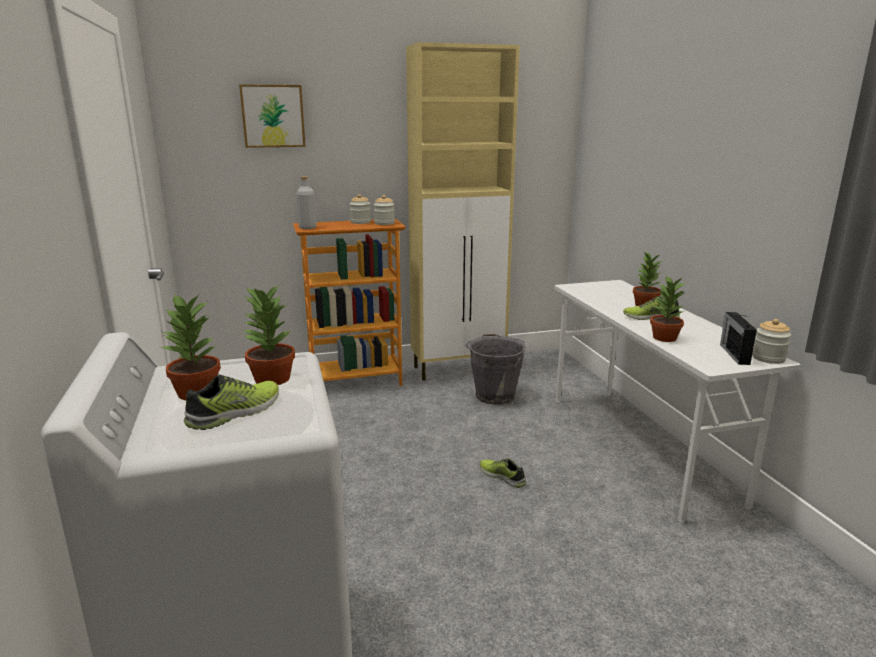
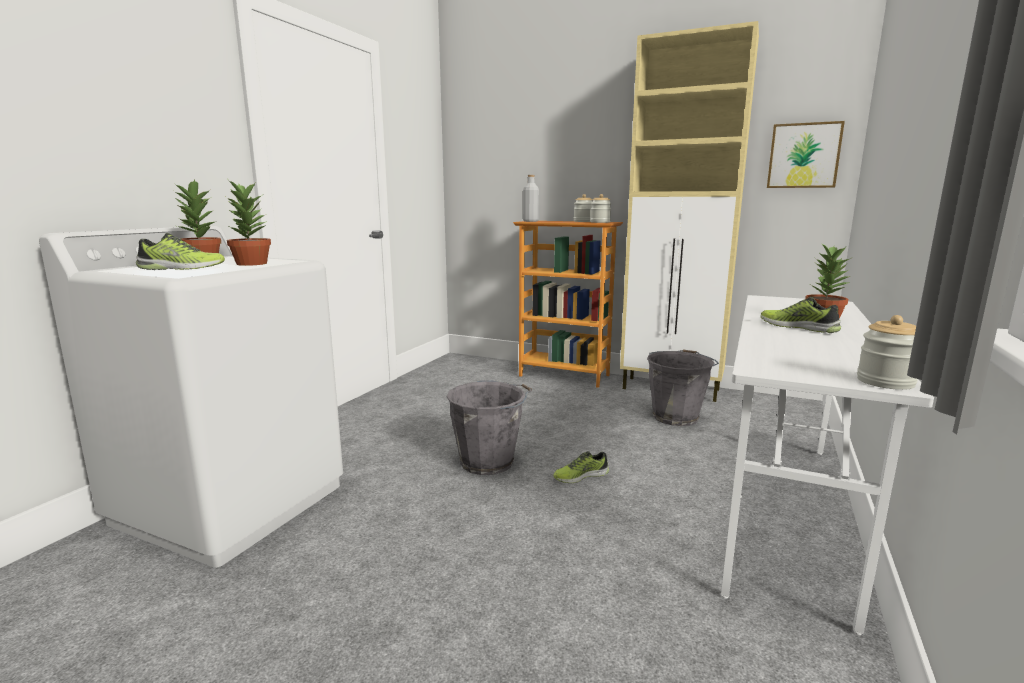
camera: 40 degrees right, 5 degrees down
picture [239,84,306,148] -> picture moved to [767,121,845,188]
shoe [479,458,526,488] -> shoe turned 105 degrees counterclockwise [554,451,609,483]
potted plant [650,275,686,342] -> none
radio [720,312,757,365] -> none
none -> grey bucket [446,380,532,475]

